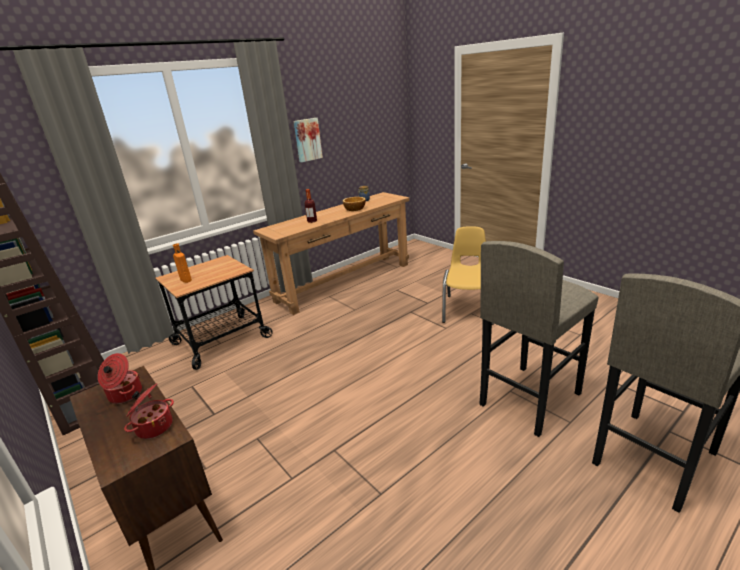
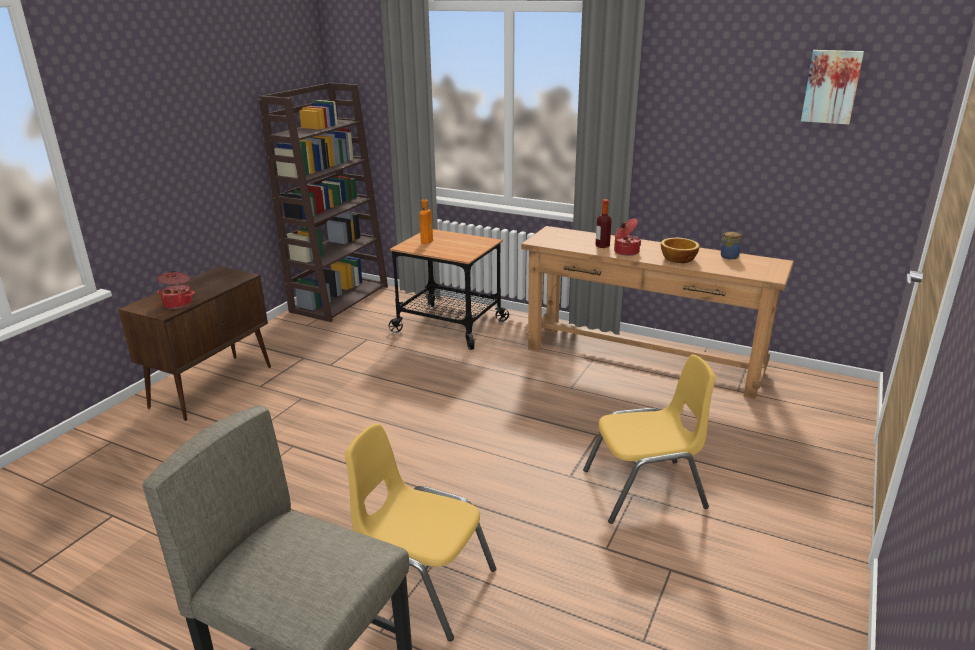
camera: 65 degrees right, 0 degrees up
cooking pot [98,353,142,404] -> cooking pot moved to [614,218,641,256]
picture [294,118,323,162] -> picture moved to [801,50,864,125]
grey stool [479,241,598,437] -> yellow chair [345,423,496,641]

